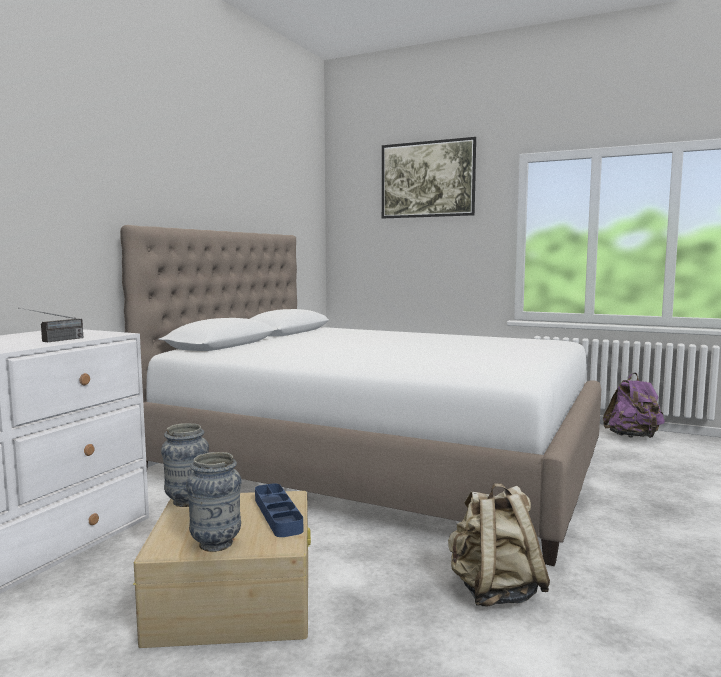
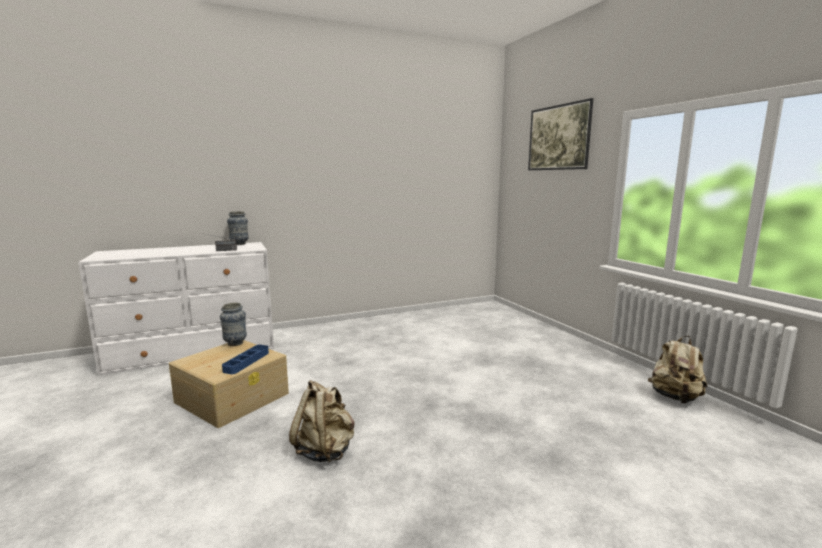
camera: 40 degrees right, 5 degrees up
white bed [120,225,601,566] -> none
vase [186,452,241,552] -> vase moved to [227,211,249,245]
purple backpack [603,373,665,438] -> beige backpack [648,336,707,404]

